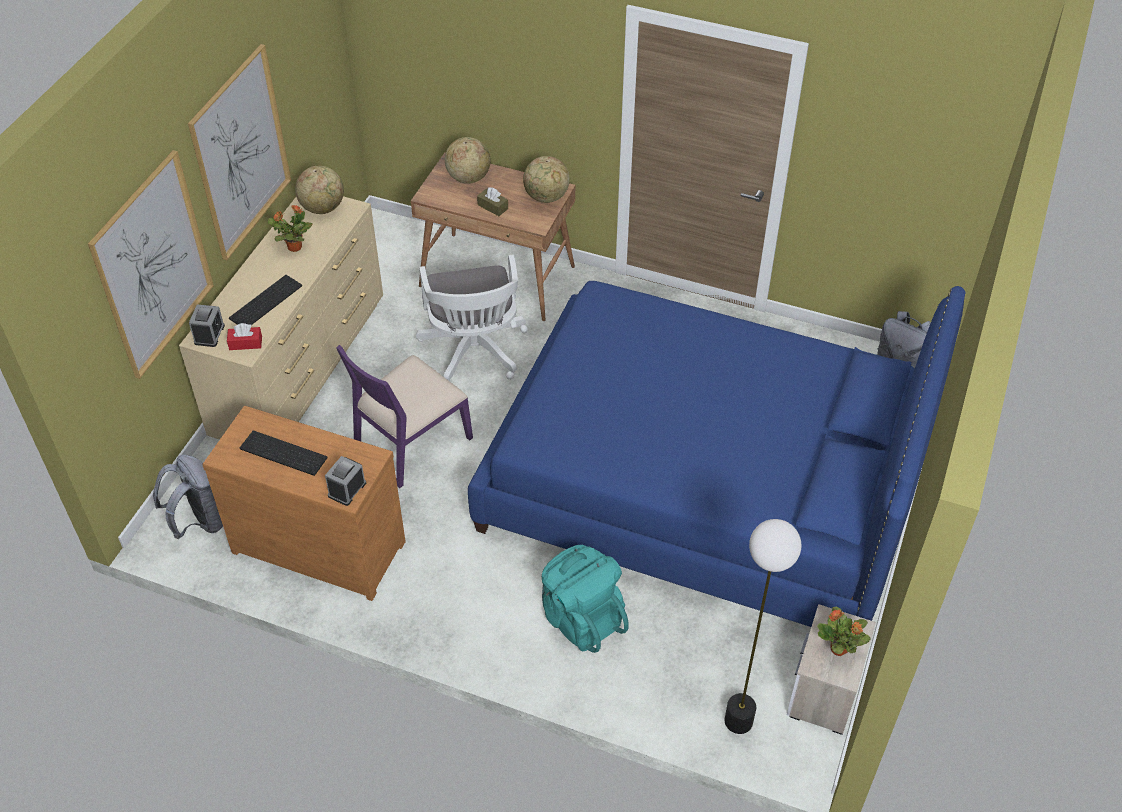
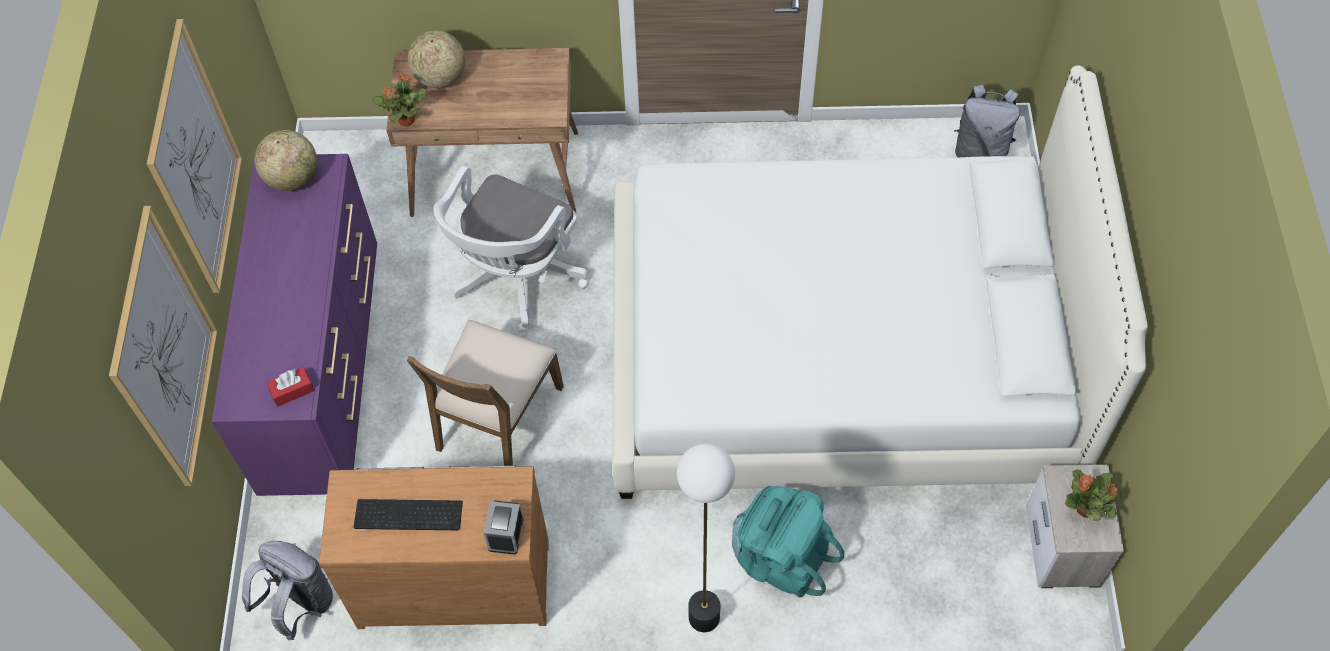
camera: 20 degrees left, 10 degrees up
beige dresser [179,196,383,439] -> purple dresser [212,154,377,496]
alarm clock [189,304,225,347] -> none
keyboard [229,275,302,325] -> none
potted plant [268,205,312,252] -> potted plant moved to [372,74,426,126]
purple chair [336,345,473,488] -> brown chair [407,320,564,466]
white office chair [416,255,528,381] -> white office chair turned 60 degrees clockwise [433,165,588,333]
blue bed [468,281,966,627] -> white bed [612,65,1148,499]
brown tissue box [477,188,508,216] -> none
globe [523,156,570,203] -> none
floor lamp [725,519,801,734] -> floor lamp moved to [677,444,735,632]

